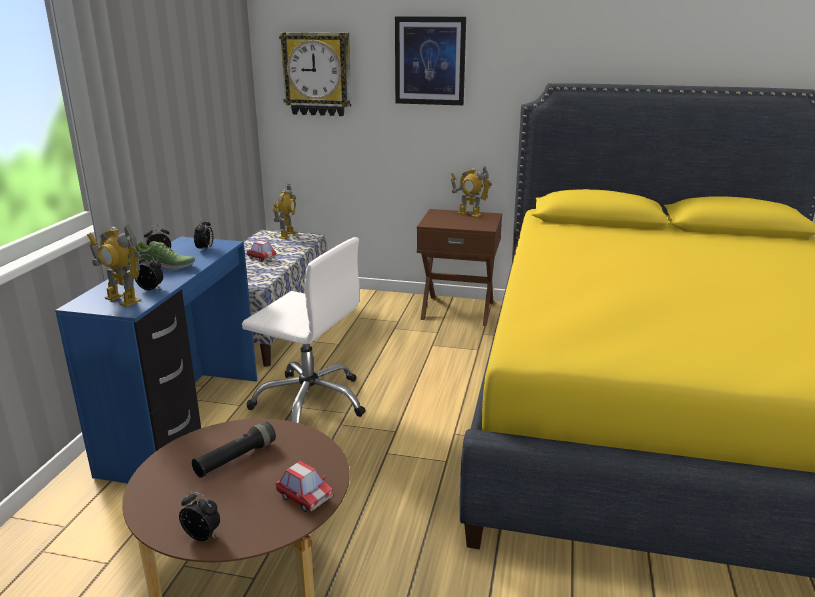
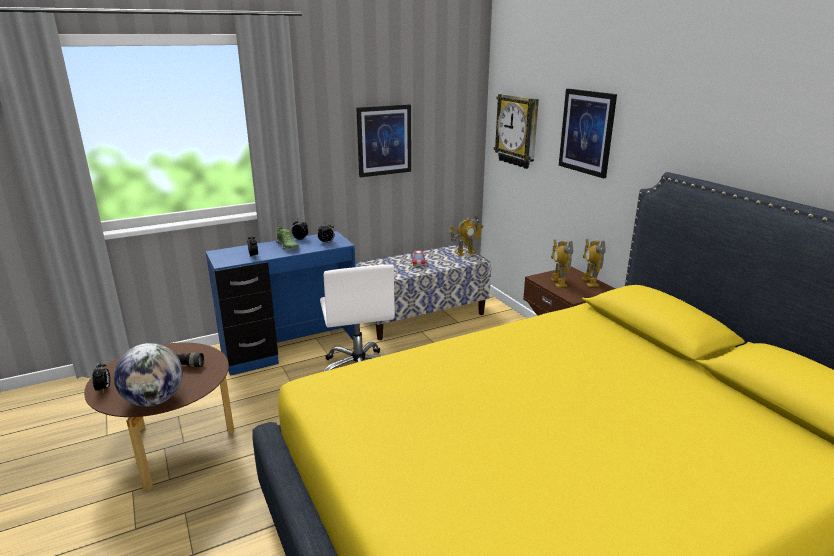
camera: 50 degrees right, 0 degrees up
toy robot [87,224,141,307] -> toy robot moved to [551,239,573,287]
toy car [276,461,333,512] -> globe [114,343,183,407]
none -> picture [356,104,411,177]

